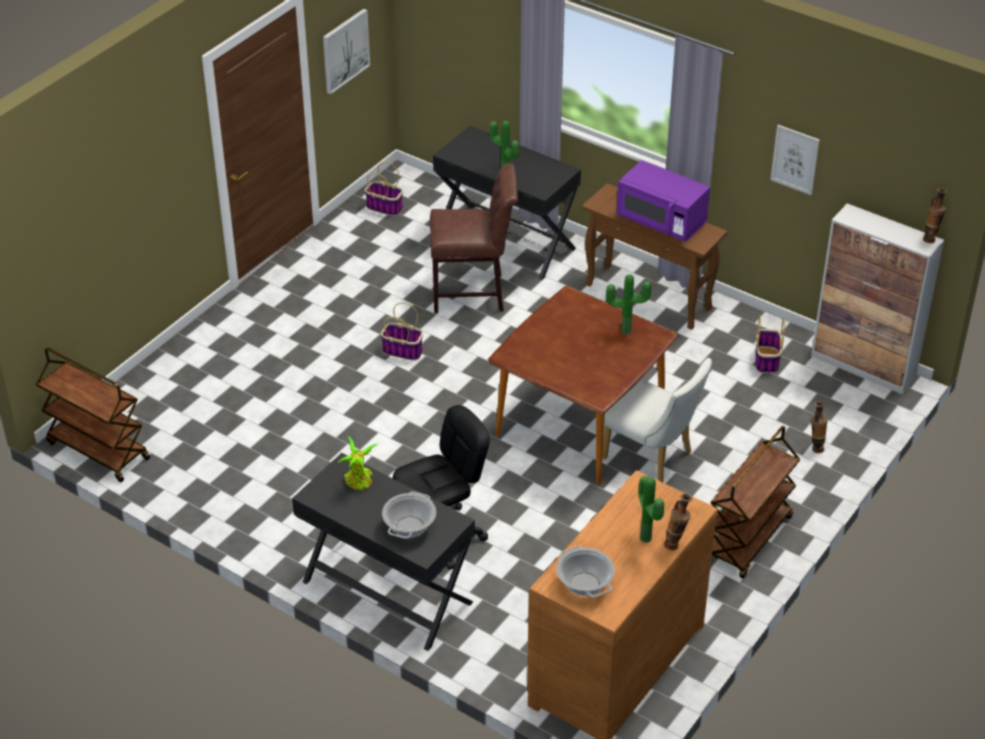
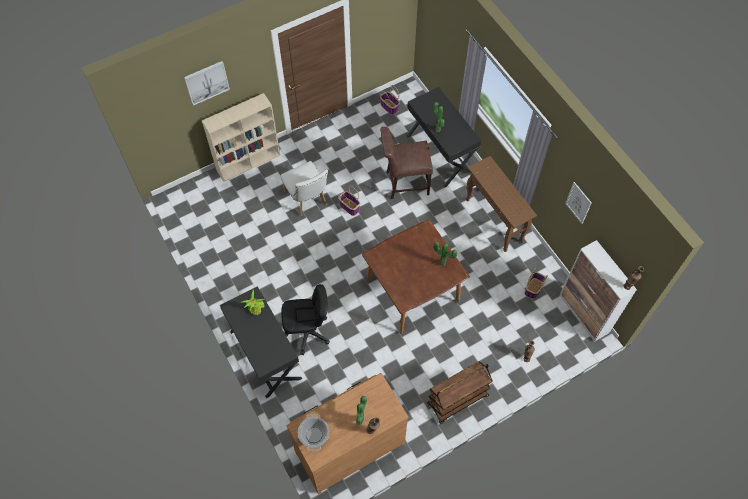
camera: 25 degrees right, 20 degrees up
brown cart [36,348,150,482] -> none
picture [323,9,370,94] -> picture moved to [184,61,230,106]
cooking pot [382,491,436,539] -> none
brown chair [430,163,518,314] -> brown chair turned 150 degrees clockwise [380,127,433,199]
white chair [602,358,712,482] -> white chair moved to [280,161,328,216]
purple microwave [616,160,710,242] -> none
none -> beige bookcase [202,93,280,182]

